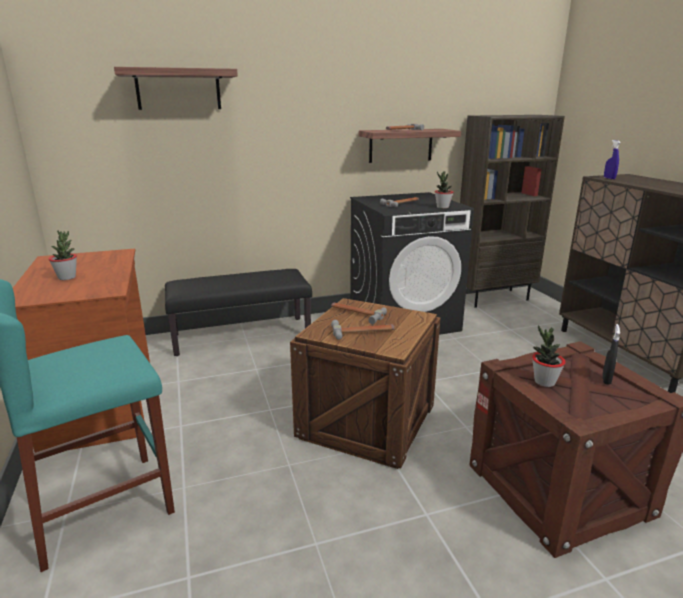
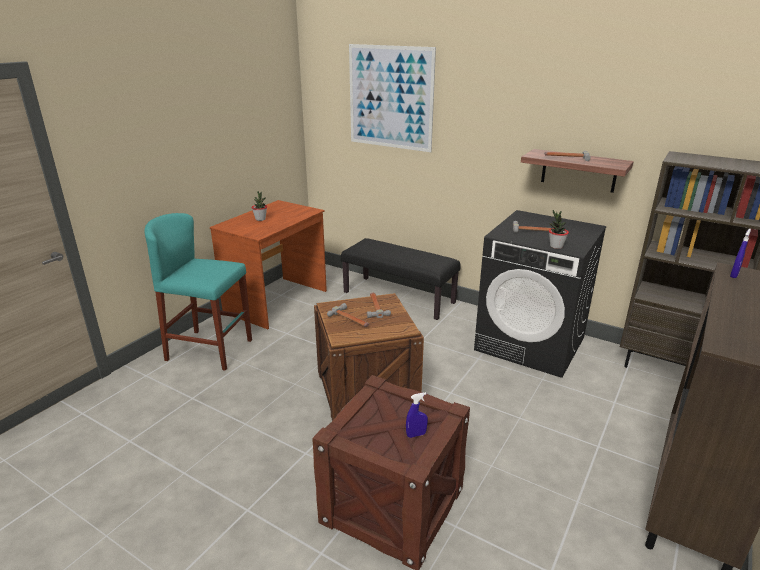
camera: 50 degrees right, 5 degrees up
shelf [114,67,238,110] -> picture [349,44,436,152]
potted plant [532,325,566,387] -> none
black spray bottle [603,324,620,385] -> blue spray bottle [406,392,428,438]

